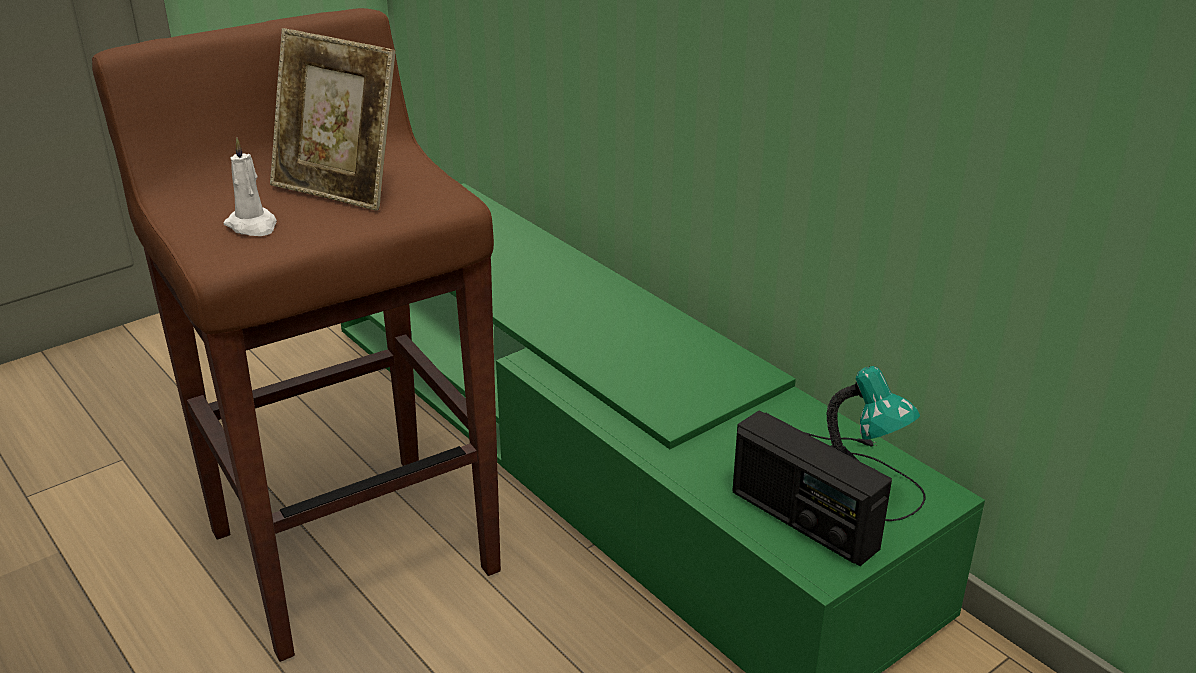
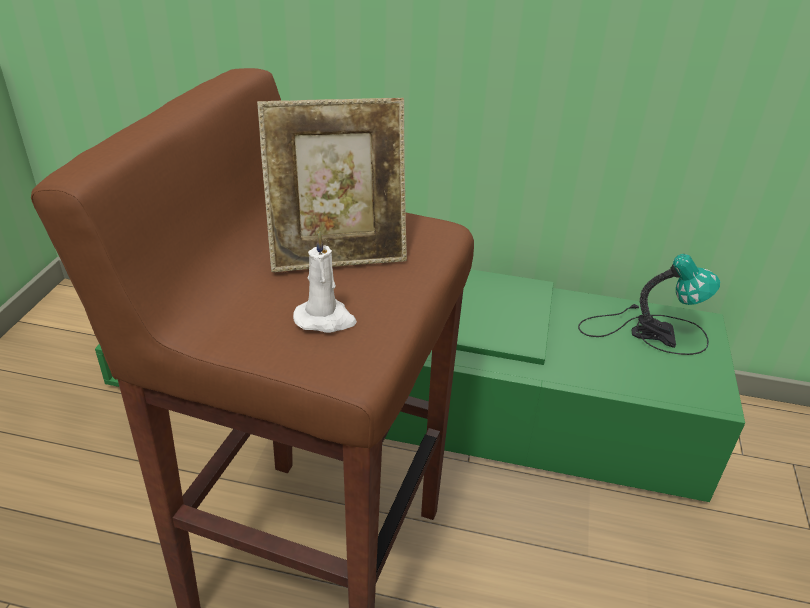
camera: 40 degrees left, 5 degrees up
radio [732,411,892,566] -> none

